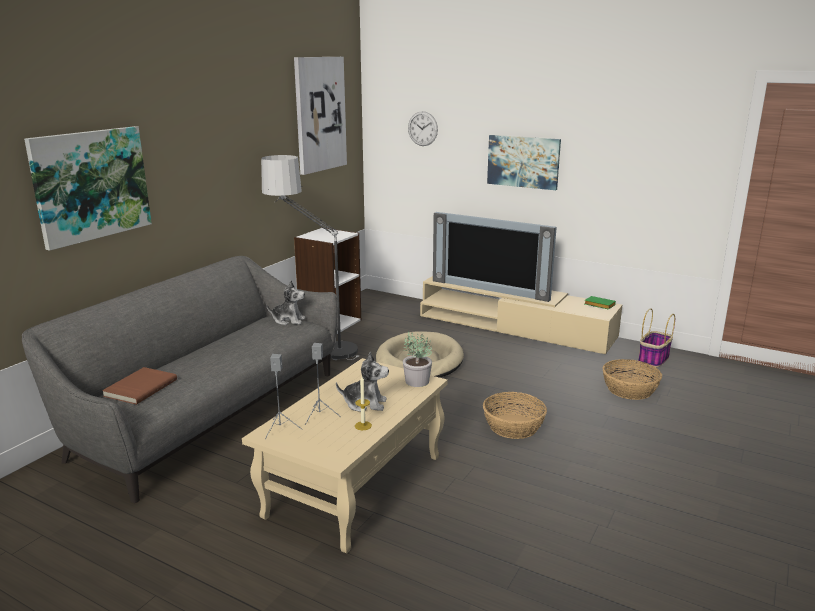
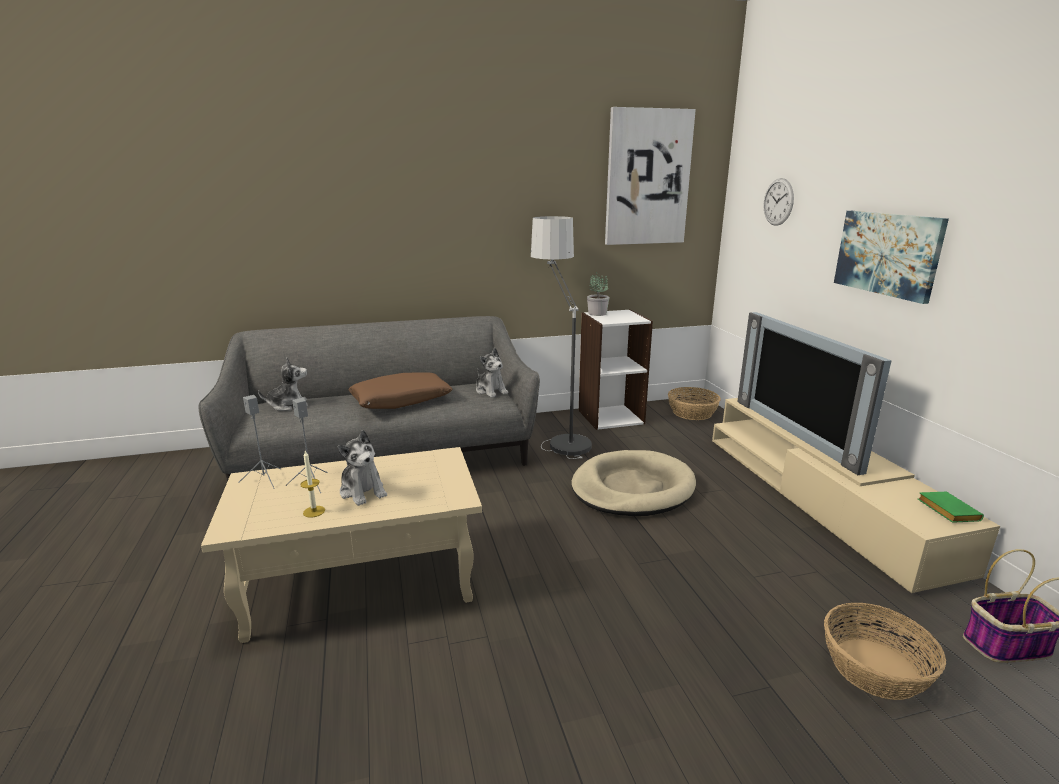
camera: 45 degrees right, 0 degrees up
picture [24,126,152,251] -> none
brown book [102,367,177,405] -> plush toy [258,357,308,411]
potted plant [403,331,432,387] -> potted plant moved to [587,272,610,316]
basket [483,392,547,439] -> basket moved to [668,387,721,420]
none -> brown pillow [348,372,453,409]

